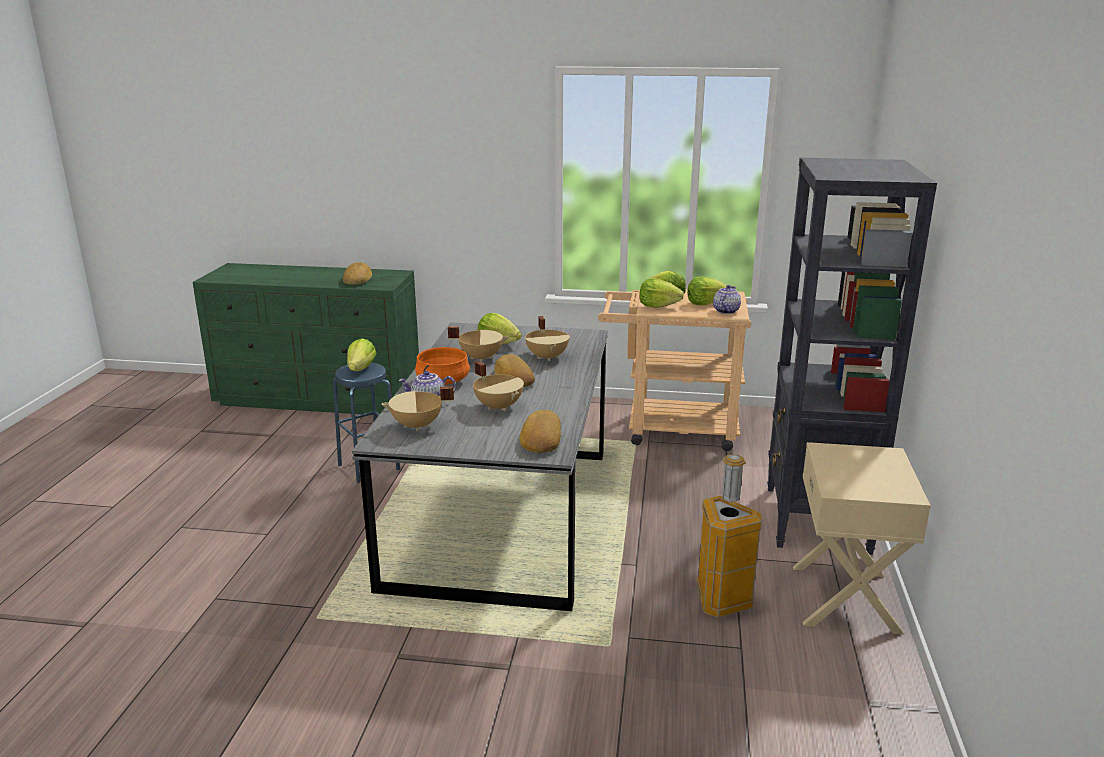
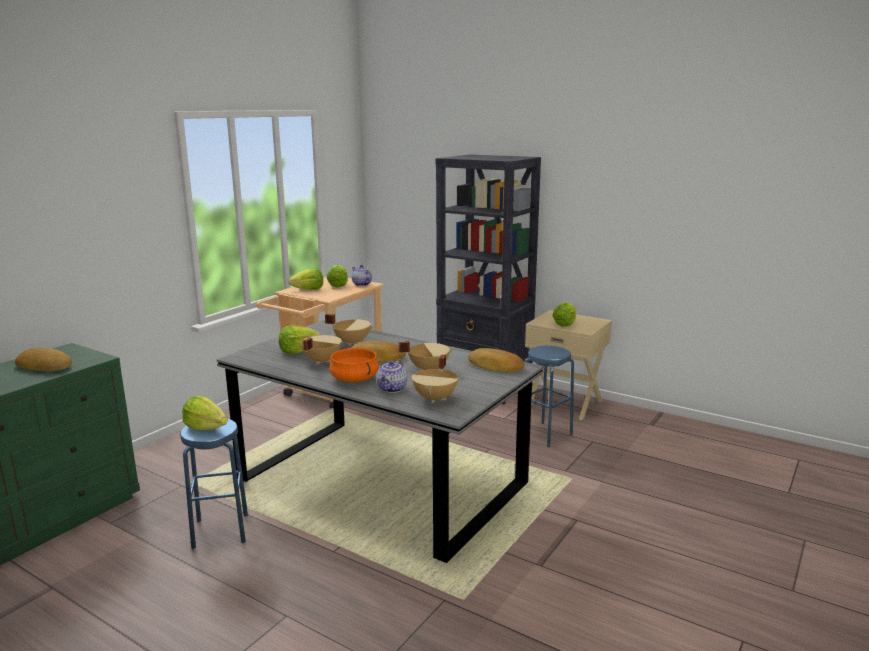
camera: 65 degrees left, 5 degrees down
lettuce [639,278,684,308] -> lettuce moved to [552,303,576,327]
trash can [696,455,762,618] -> blue stool [524,346,574,447]

